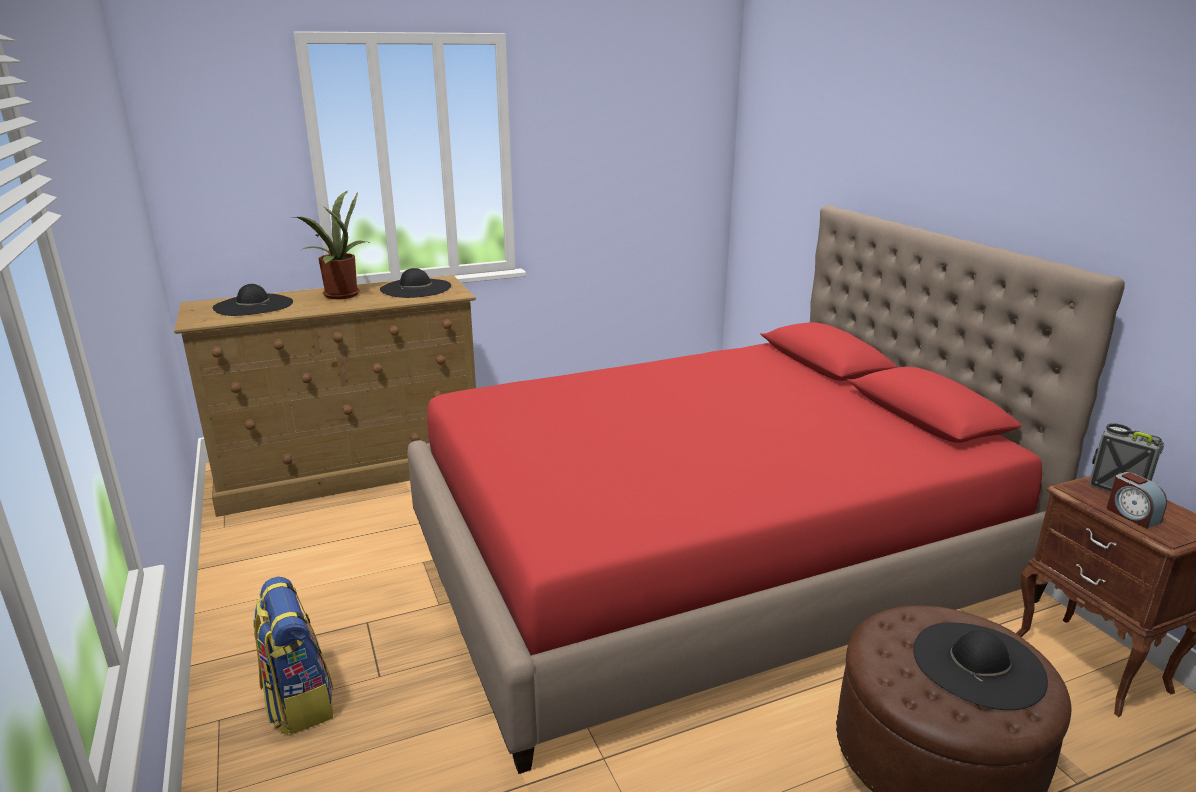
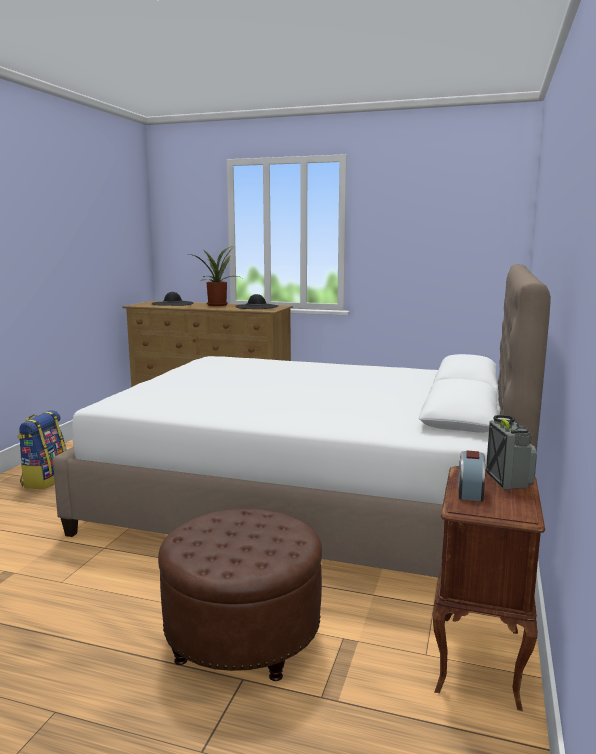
camera: 40 degrees right, 10 degrees down
red bed [407,205,1125,774] -> white bed [52,264,551,578]
black hat [913,622,1048,710] -> none

